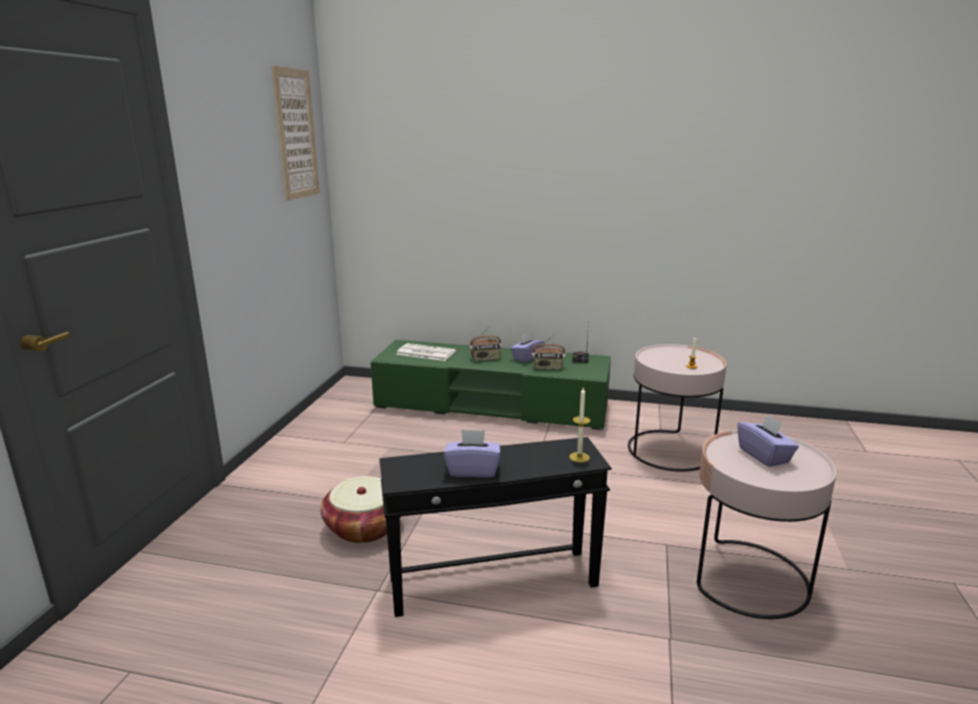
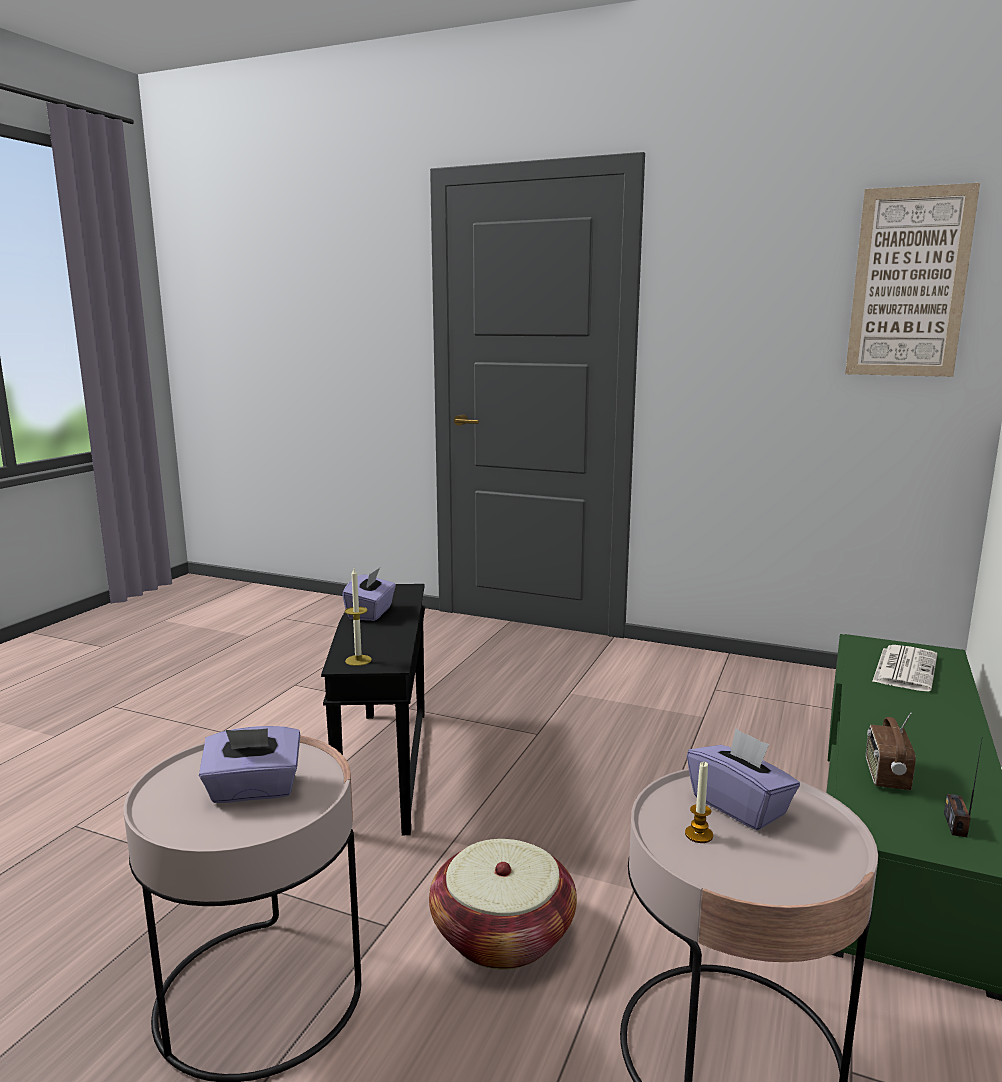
camera: 100 degrees right, 5 degrees down
basket [321,476,401,543] -> basket moved to [429,839,577,970]
radio [469,327,502,361] -> none
purple tissue box [511,333,545,363] -> purple tissue box moved to [687,728,800,830]

